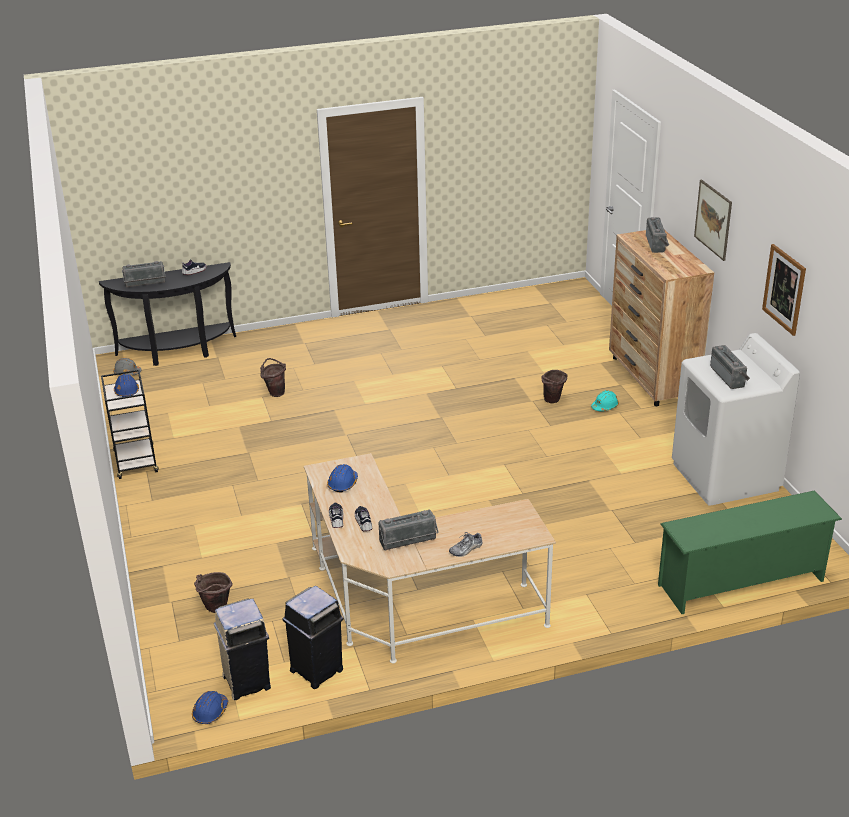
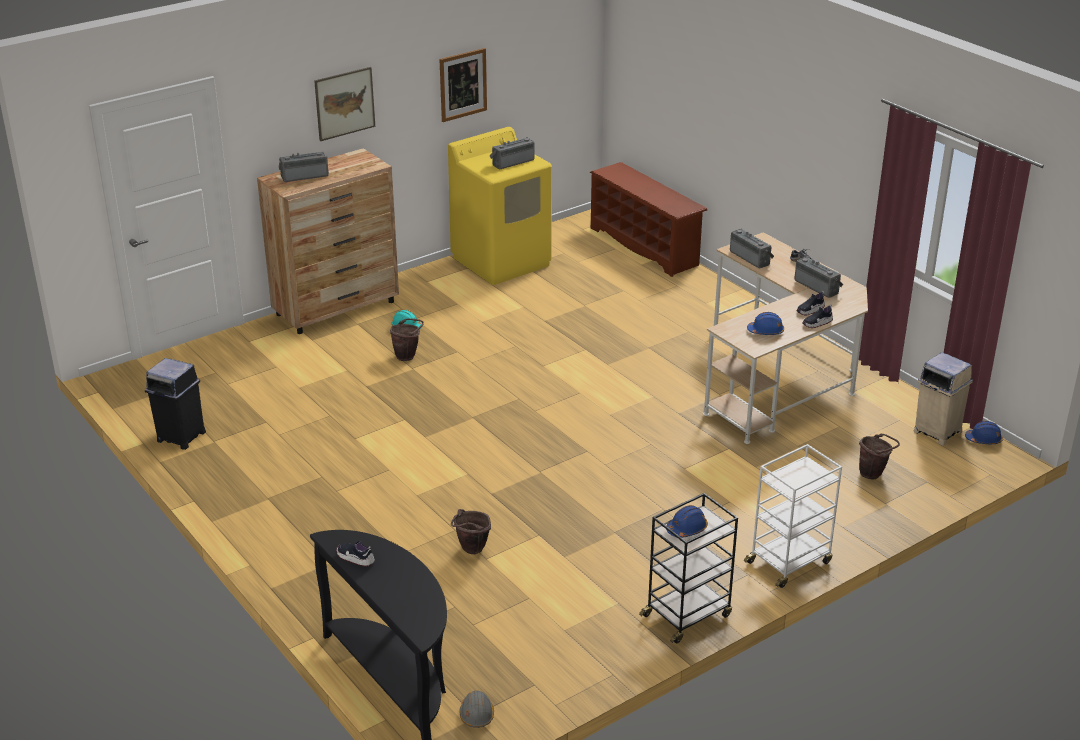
camera: 110 degrees left, 0 degrees up
radio [122,261,165,288] -> radio moved to [730,229,774,268]
black trash can [282,586,344,689] -> black trash can moved to [145,358,206,450]
green shoe rack [658,491,842,614] -> brown shoe rack [590,162,708,277]
white washing machine [672,333,800,506] -> yellow washing machine [448,127,552,285]
none -> white cart [744,444,842,588]

